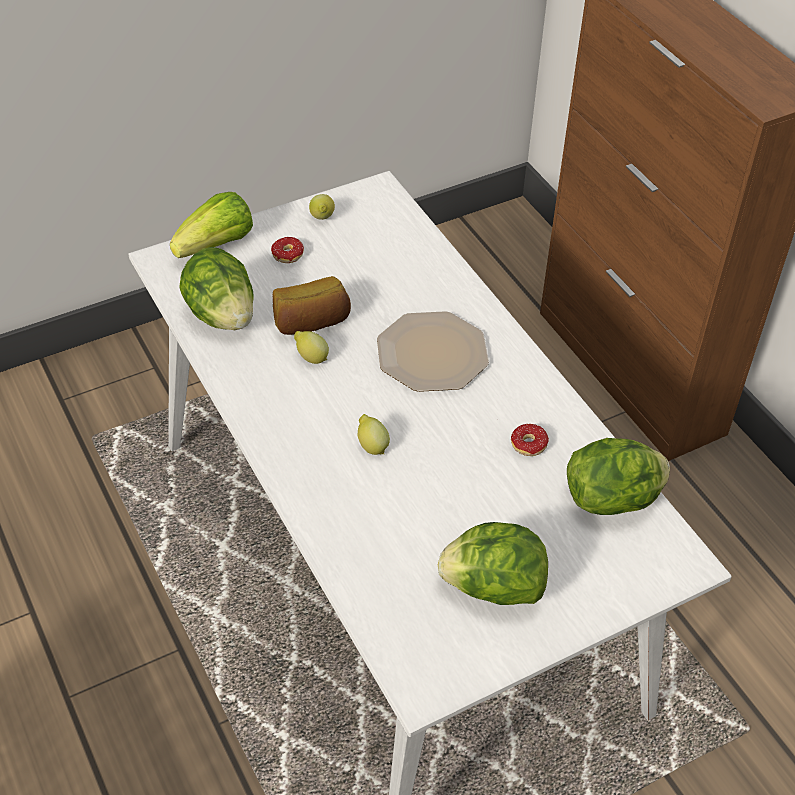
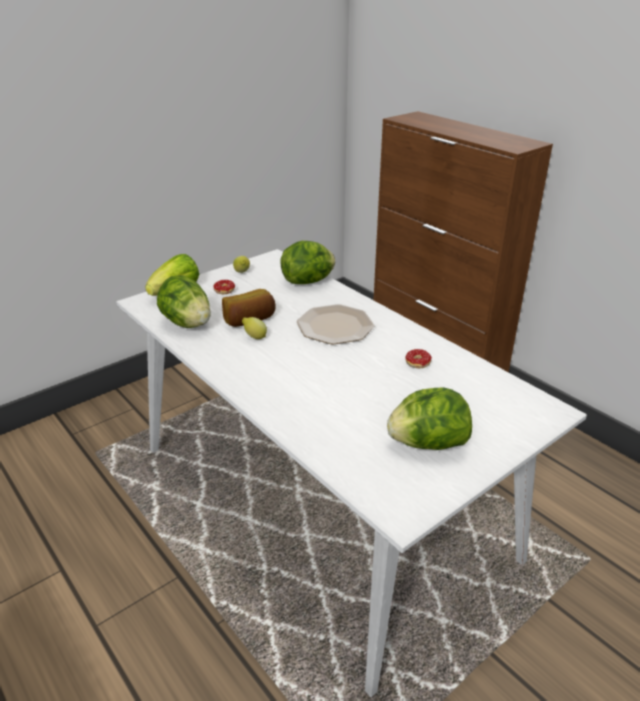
camera: 10 degrees left, 15 degrees down
lemon [358,414,390,455] -> none
lettuce [567,438,670,515] -> lettuce moved to [280,241,335,284]

